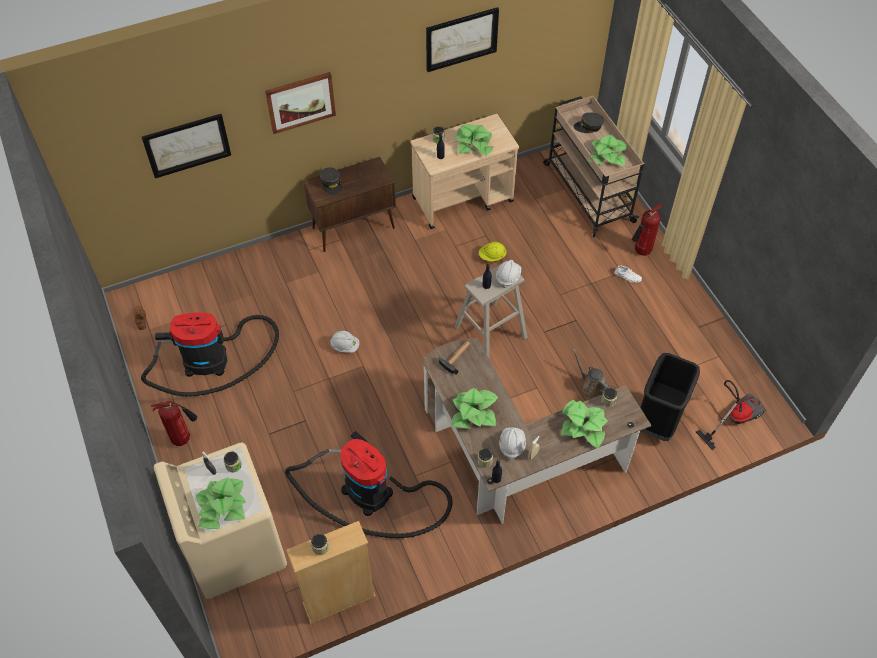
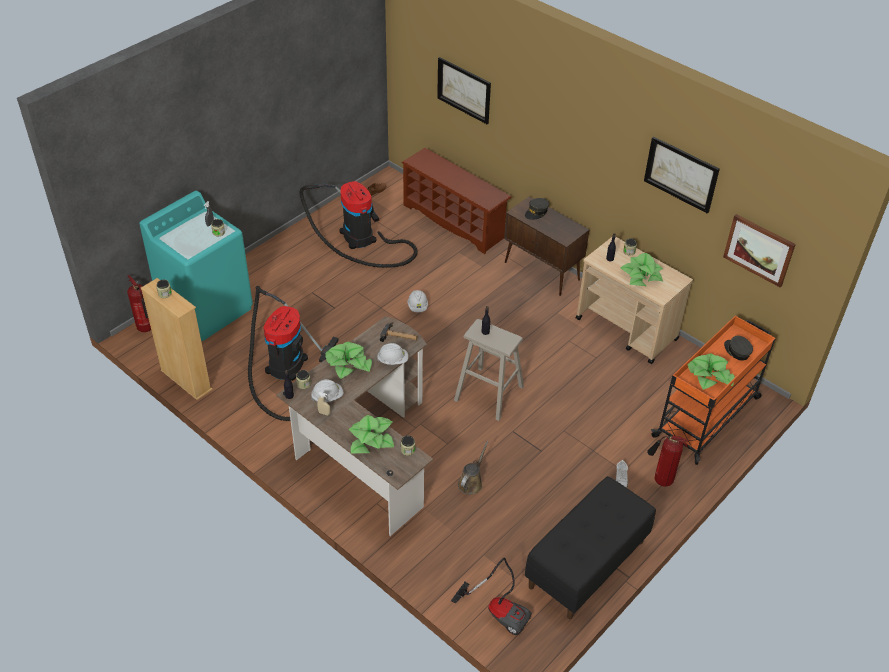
camera: 65 degrees right, 10 degrees down
fire extinguisher [151,401,197,446] -> fire extinguisher moved to [127,275,151,332]
beige washing machine [154,442,287,599] -> turquoise washing machine [140,191,253,341]
potted plant [196,478,246,529] -> none
picture [265,72,336,134] -> picture moved to [723,214,796,287]
yellow hard hat [479,242,506,262] -> none
white hard hat [496,260,521,288] -> white hard hat moved to [377,343,408,365]
beige cart [543,96,644,237] -> orange cart [651,316,776,465]
black trash can [640,353,700,441] -> none
none -> brown shoe rack [401,148,512,254]
none -> black bench [525,476,656,619]

